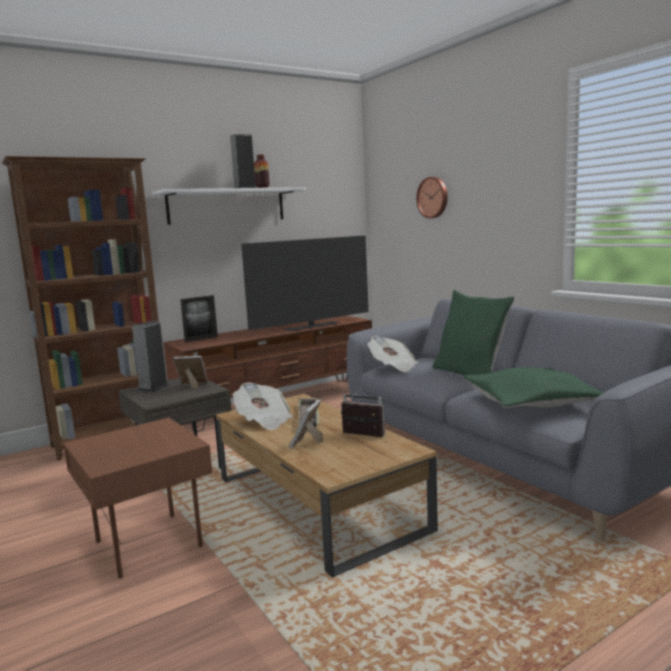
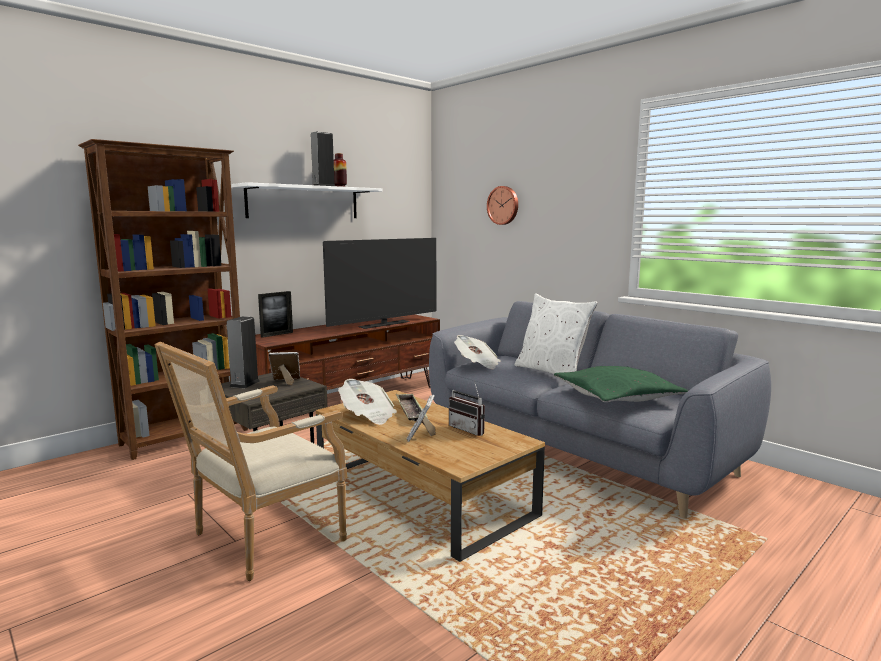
camera: 10 degrees left, 0 degrees up
brown side table [64,418,212,579] -> armchair [154,342,347,581]
radio [341,391,385,437] -> radio turned 150 degrees counterclockwise [449,380,485,436]
green pillow [432,290,515,375] -> white pillow [515,293,598,374]

